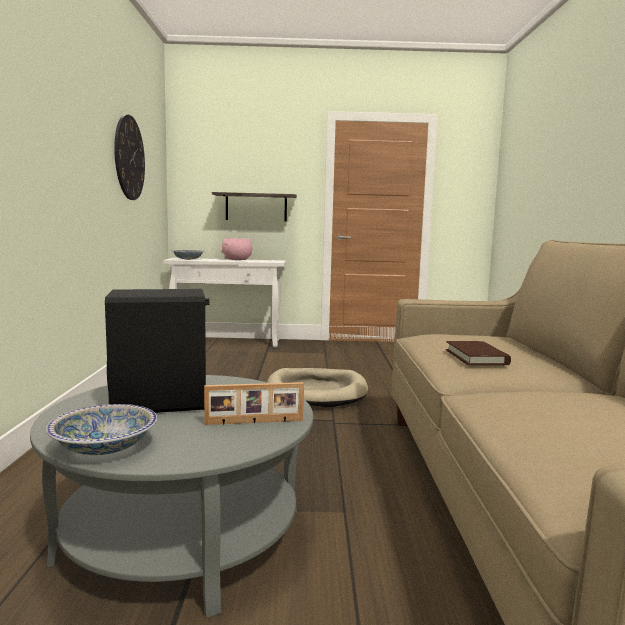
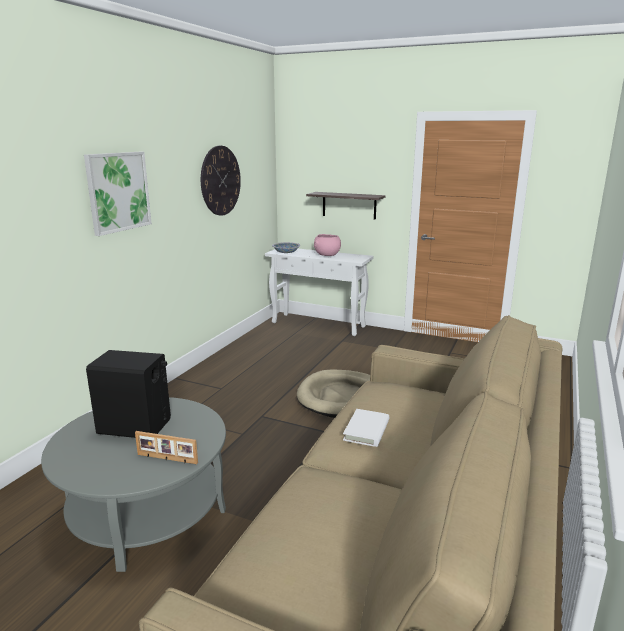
camera: 25 degrees right, 10 degrees up
bowl [46,404,157,455] -> none
brown book [446,341,511,365] -> white book [343,409,389,447]
none -> picture [84,152,152,236]

